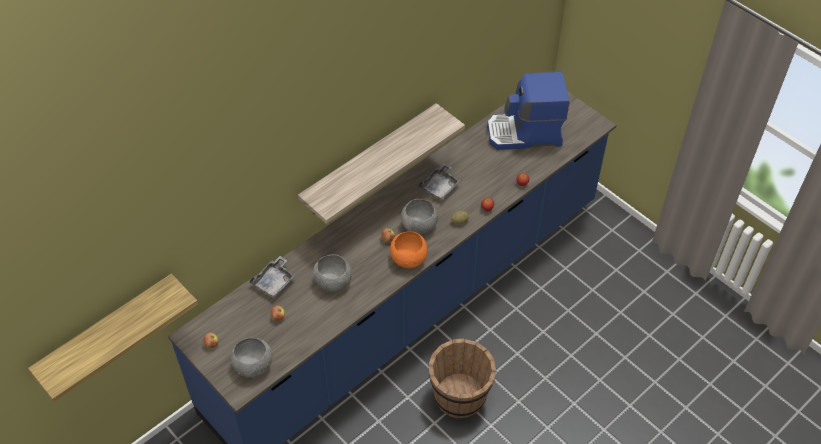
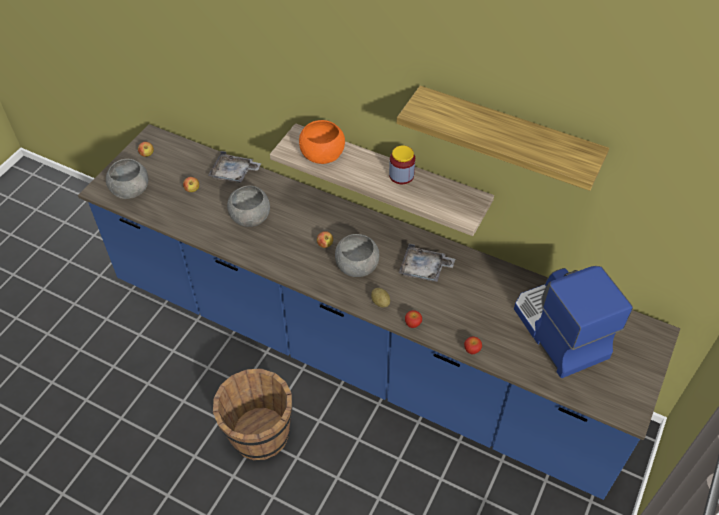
camera: 70 degrees right, 0 degrees up
shelf [28,274,198,402] -> shelf moved to [397,86,609,191]
orange bowl [390,231,428,268] -> orange bowl moved to [299,120,345,164]
none -> jar [389,145,415,184]

